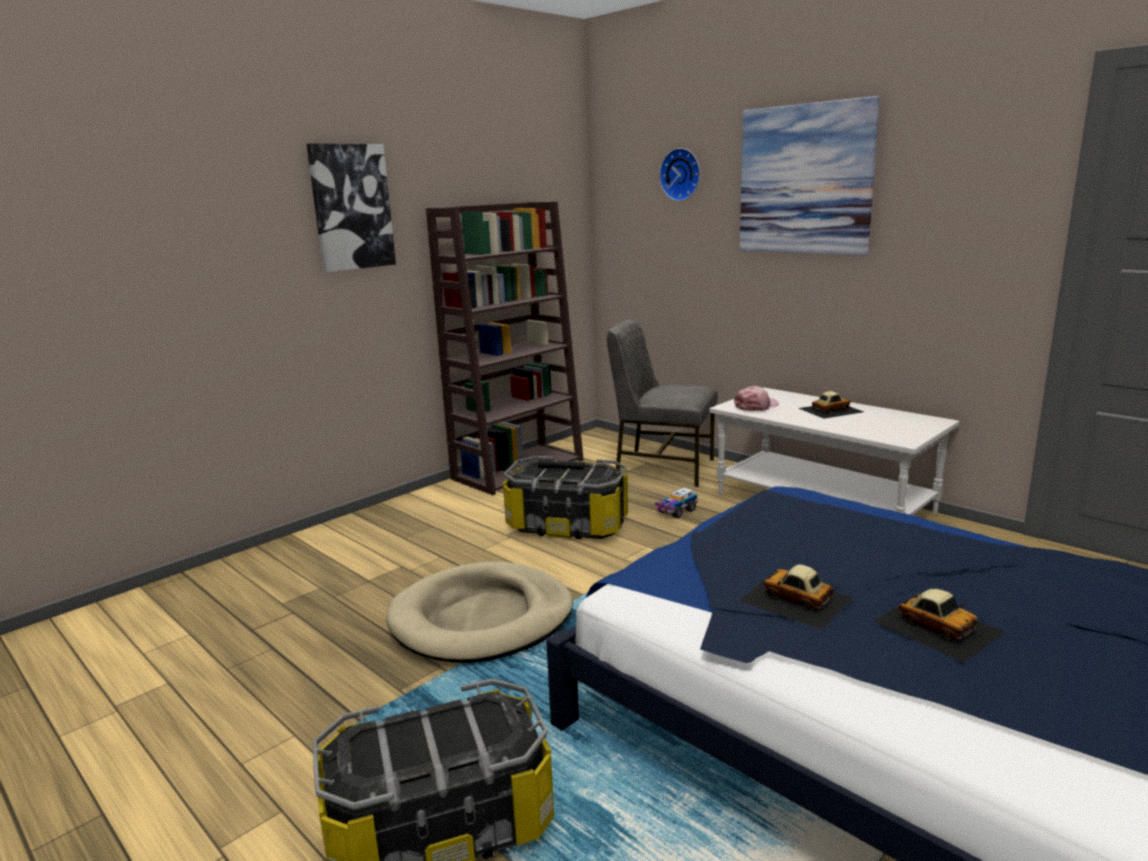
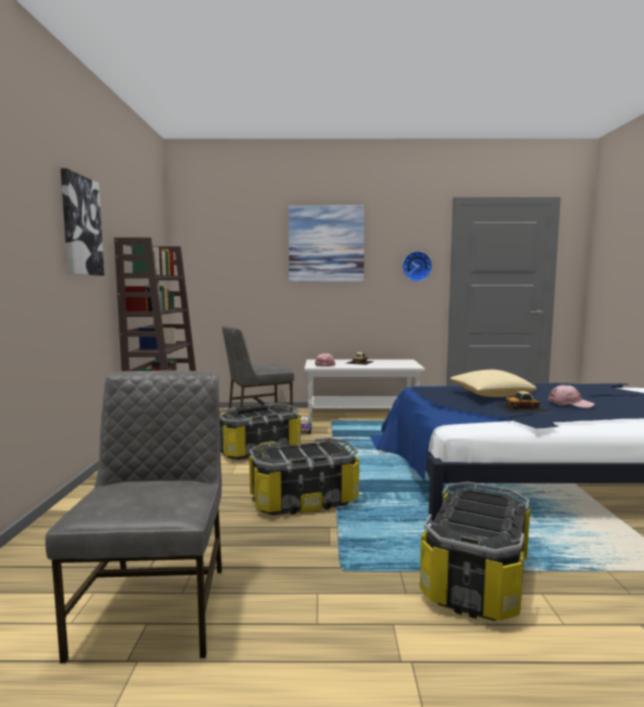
camera: 45 degrees left, 10 degrees down
beige dog bed [386,561,573,663] -> storage box [249,437,359,515]
wall clock [659,148,700,201] -> wall clock moved to [402,251,432,282]
toy car [874,589,1006,663] -> pink cap [548,384,595,408]
none -> grey chair [45,371,222,663]
none -> pillow [450,370,537,397]

